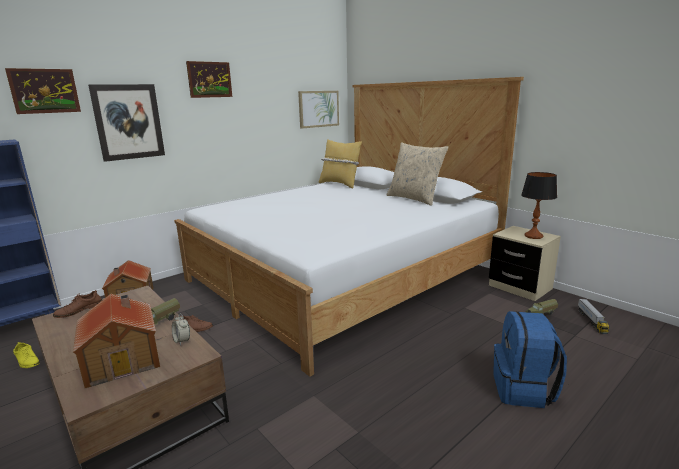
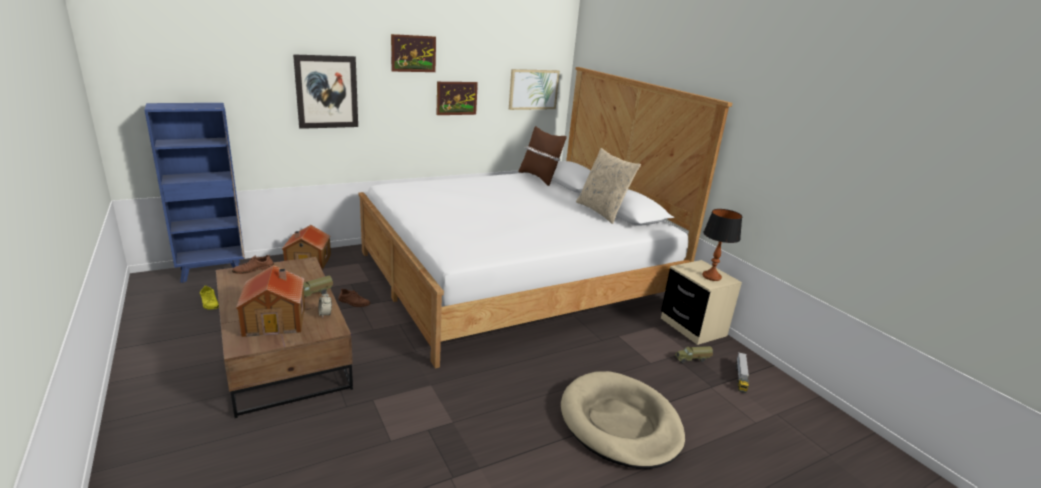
camera: 10 degrees right, 5 degrees up
picture [5,68,81,114] -> picture moved to [437,82,478,115]
yellow pillow [319,139,362,188] -> brown pillow [518,126,567,186]
blue backpack [493,311,567,408] -> beige dog bed [561,371,685,469]

